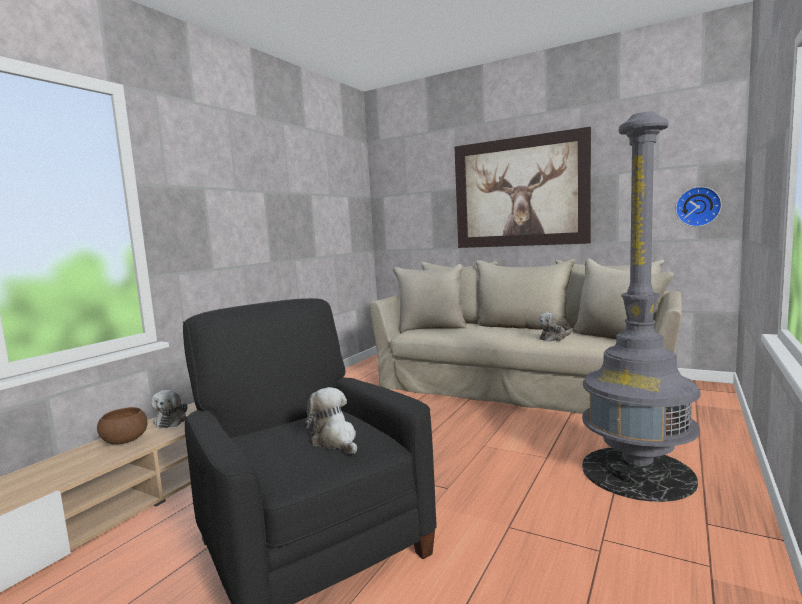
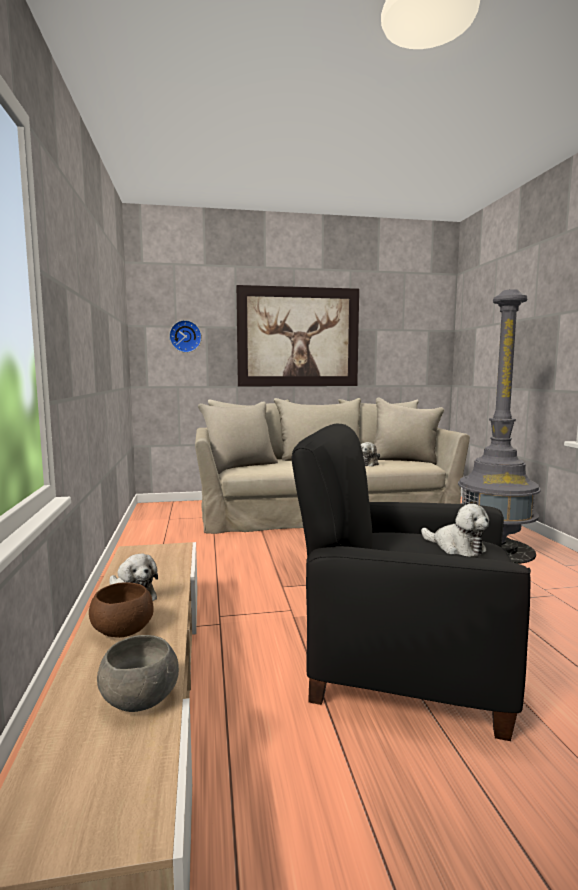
camera: 40 degrees left, 0 degrees up
plush toy [305,387,357,454] -> plush toy turned 150 degrees counterclockwise [421,504,489,557]
wall clock [675,187,722,227] -> wall clock moved to [169,320,202,353]
none -> grey bowl [97,635,179,712]

